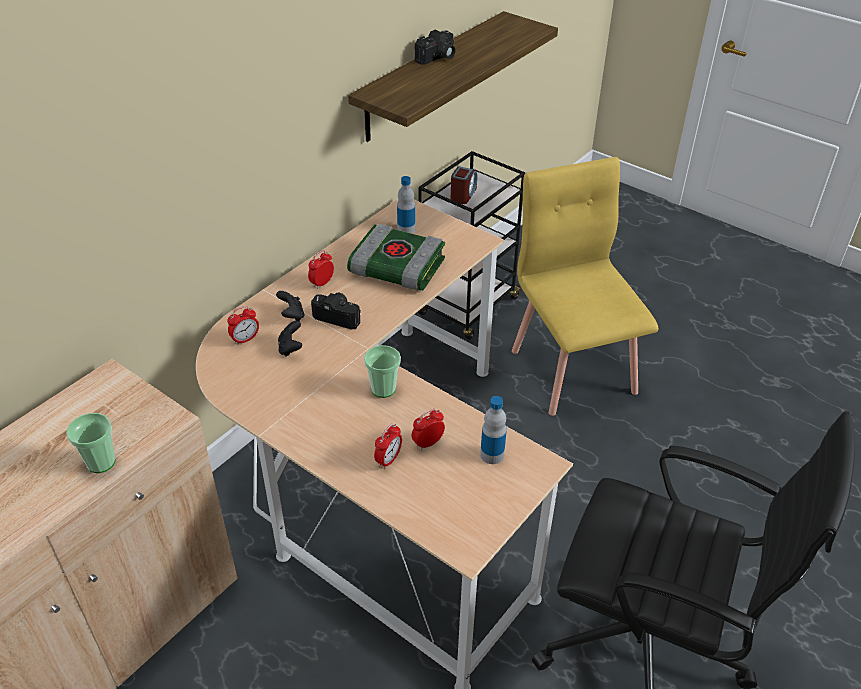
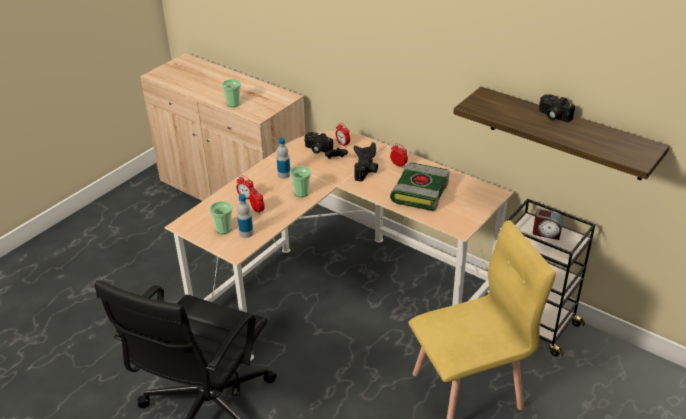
camera: 90 degrees right, 5 degrees down
bottle [397,176,415,234] -> bottle moved to [277,138,290,179]
none -> cup [210,201,233,234]
none -> camera [304,132,333,154]

